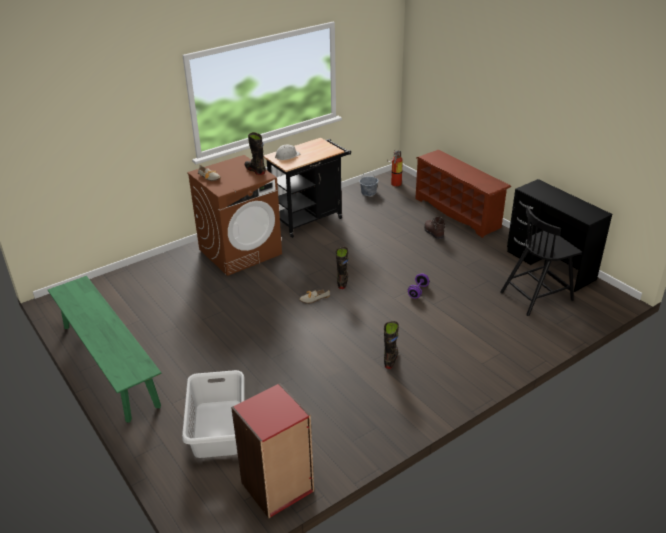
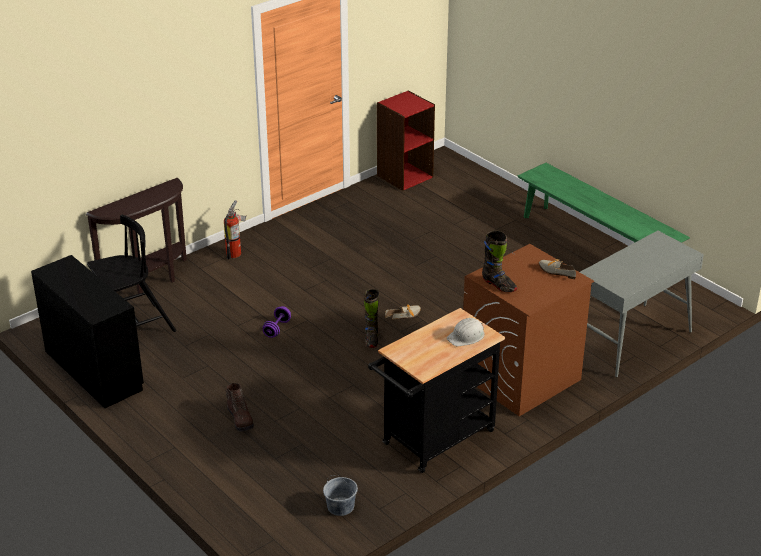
camera: 175 degrees right, 0 degrees up
grey laundry basket [182,370,244,458] -> none
black boot [384,321,399,369] -> none
fire extinguisher [387,150,403,187] -> fire extinguisher moved to [224,200,246,259]
brown shoe rack [415,150,511,238] -> none
none -> brown console table [86,178,187,296]
none -> grey console table [580,231,704,377]

